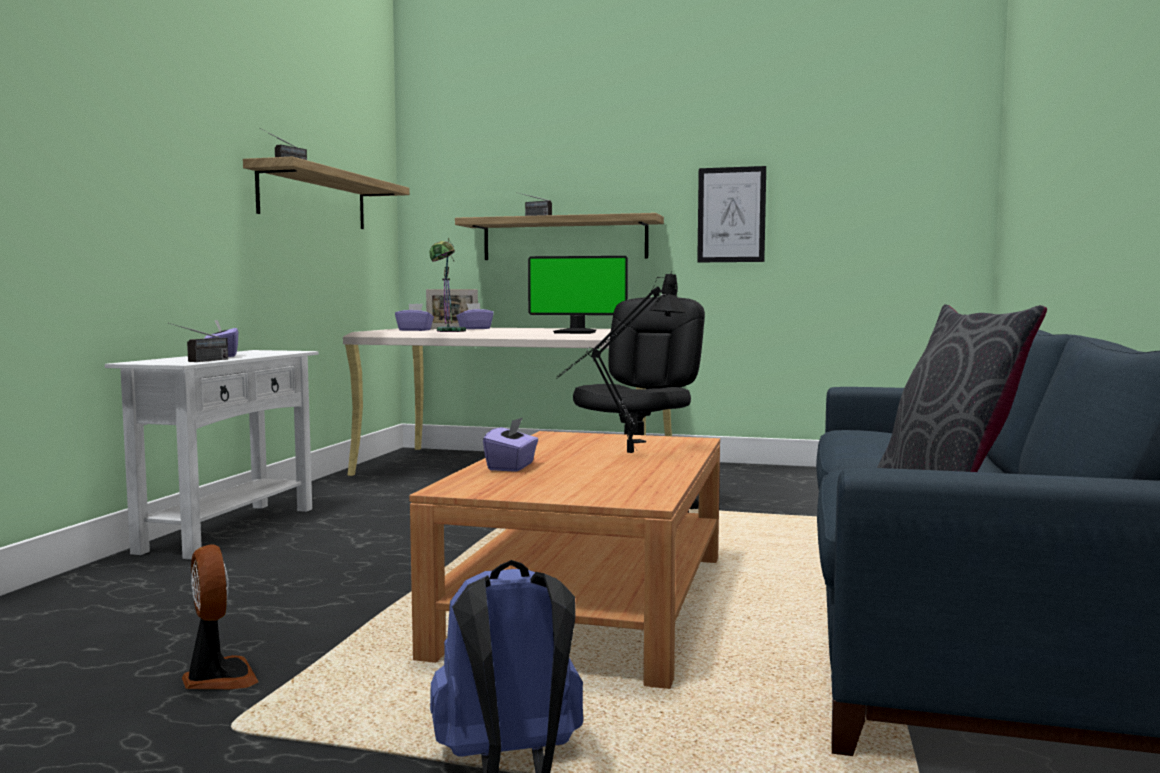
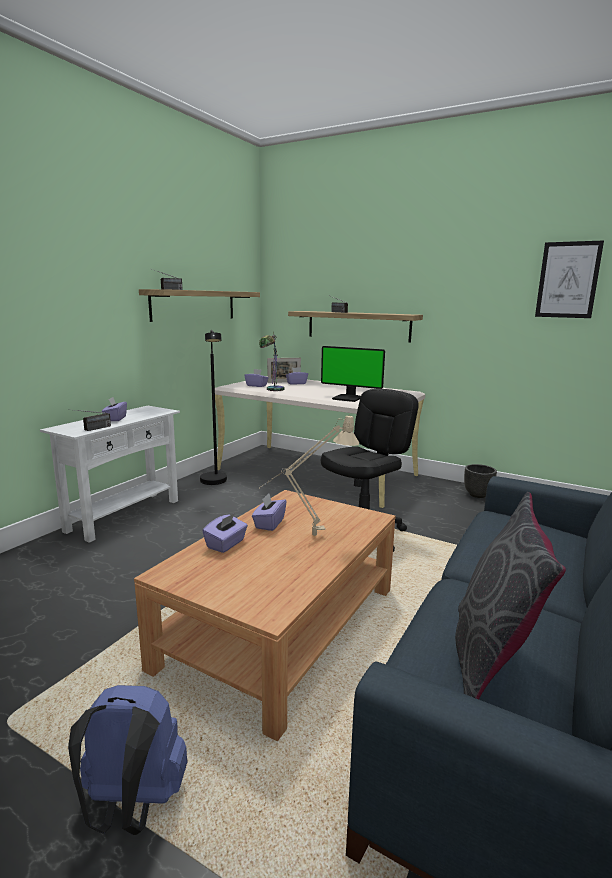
camera: 15 degrees right, 10 degrees up
fan [182,544,259,689] -> none
black table lamp [556,274,687,453] -> beige table lamp [260,415,359,536]
picture [697,166,766,262] -> picture moved to [535,241,604,318]
none -> black floor lamp [200,330,227,485]
none -> purple tissue box [252,494,287,531]
none -> black planter [464,464,497,498]

